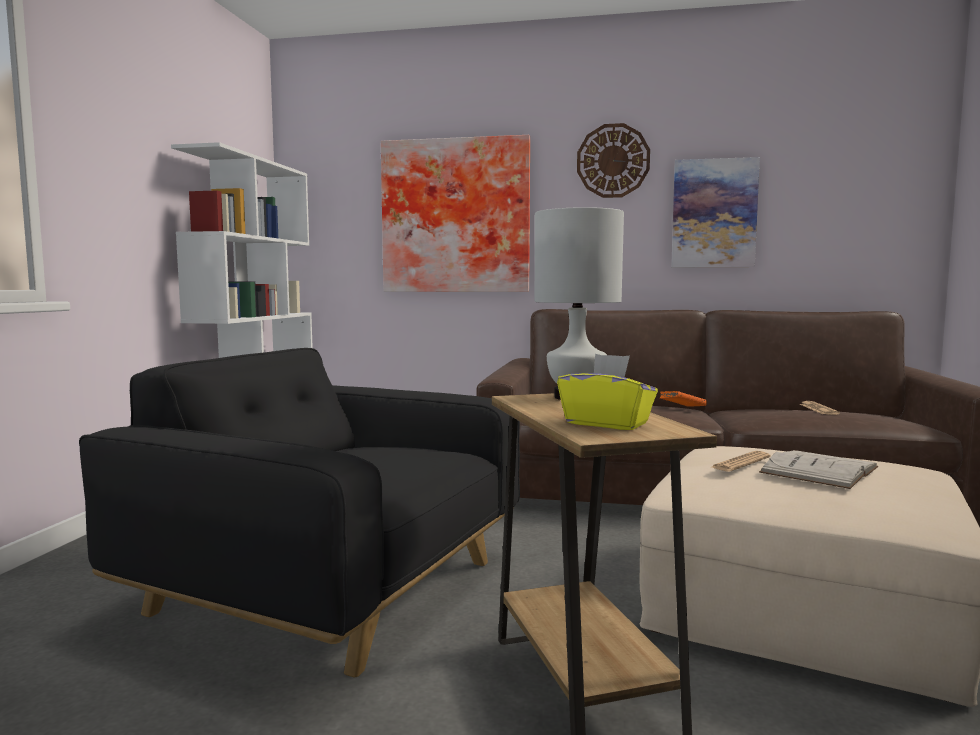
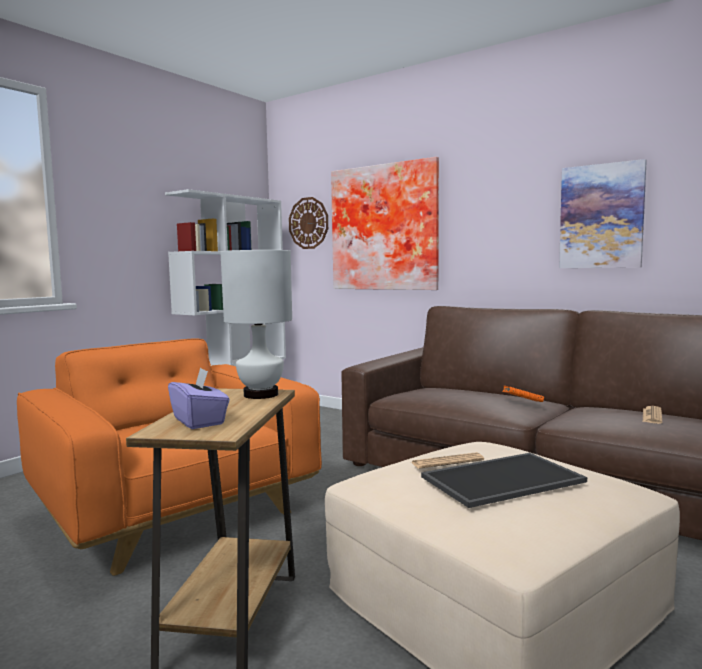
camera: 25 degrees right, 0 degrees up
black armchair [79,348,520,677] -> orange armchair [17,339,322,576]
yellow tissue box [557,354,658,430] -> purple tissue box [168,367,230,429]
wall clock [577,123,650,198] -> wall clock moved to [289,197,328,249]
white book [759,450,878,489] -> tray [421,453,587,508]

